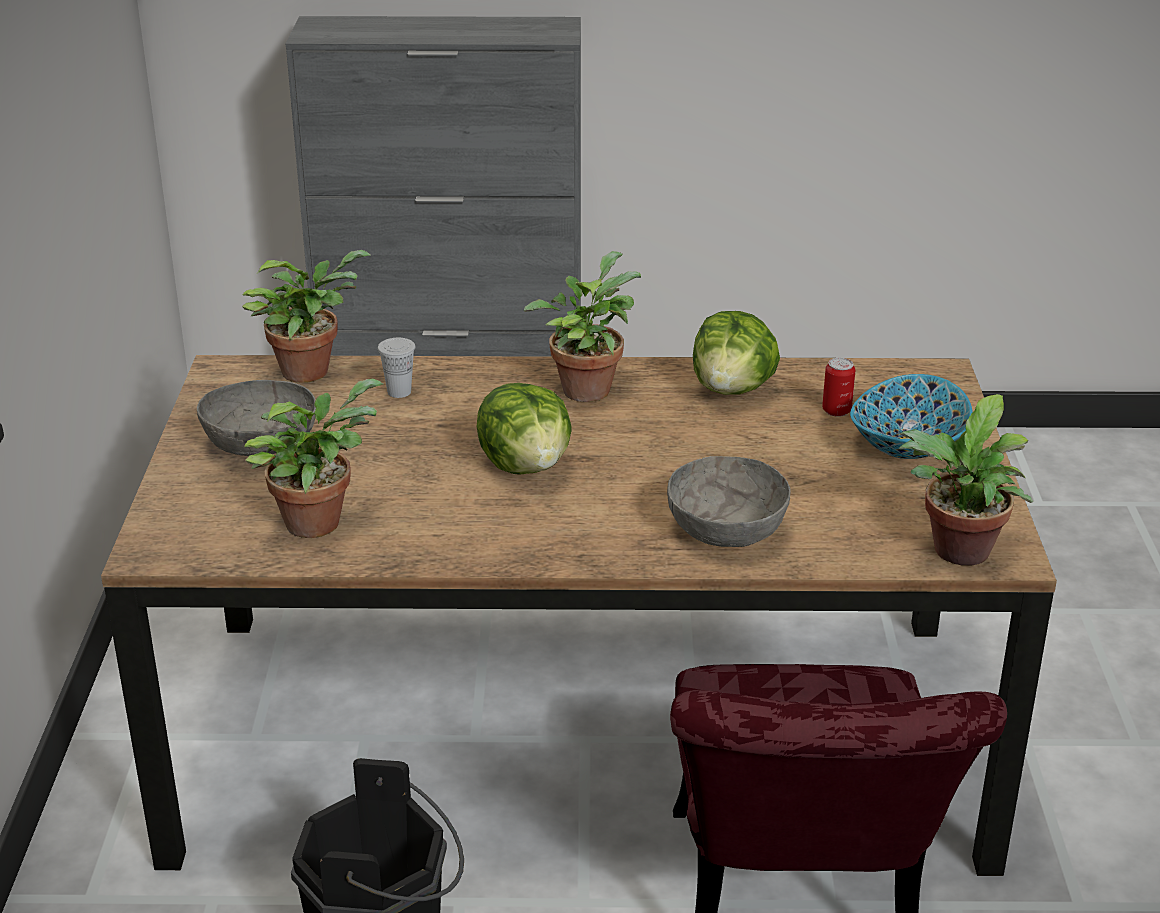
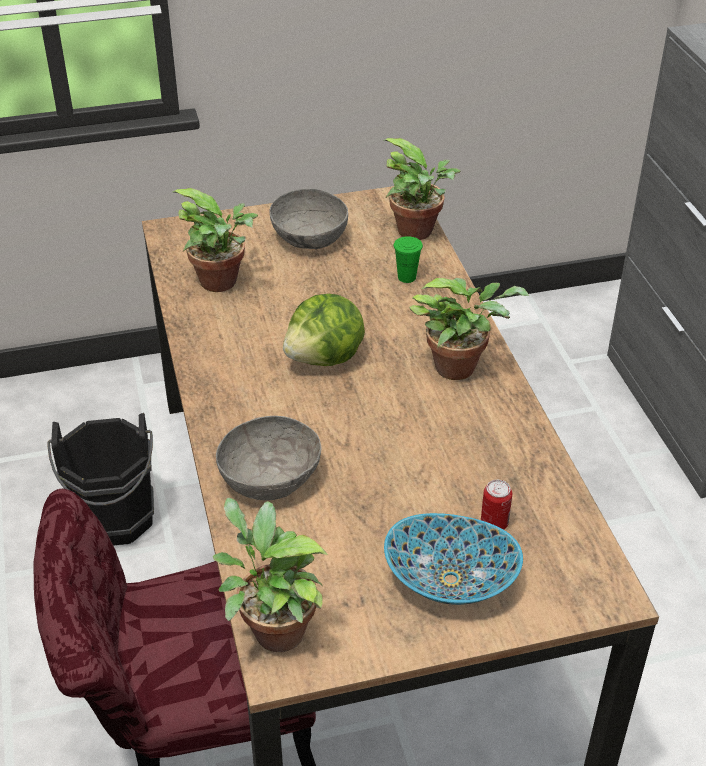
camera: 75 degrees right, 10 degrees up
white cup [378,338,415,398] -> green cup [394,236,423,283]
lettuce [693,311,780,395] -> none

